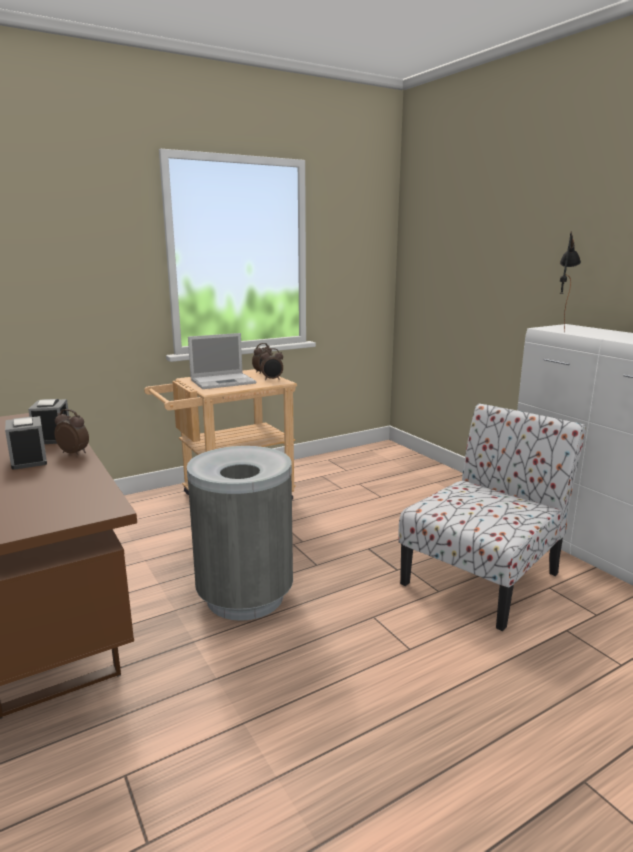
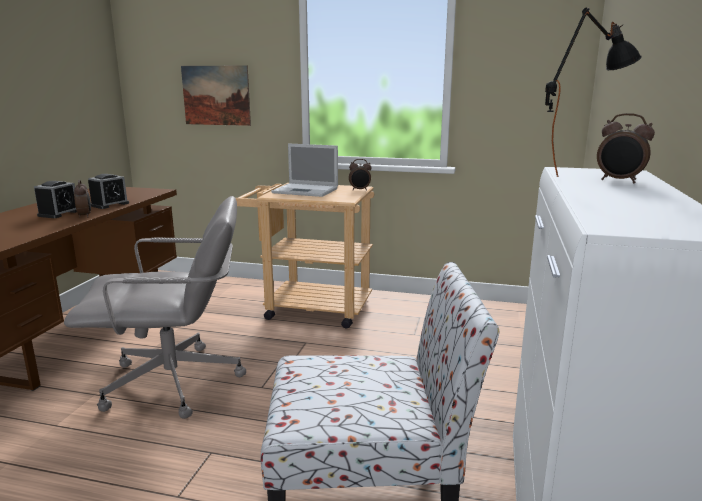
camera: 45 degrees right, 0 degrees up
grey trash can [187,446,293,621] -> grey office chair [64,196,246,419]
alarm clock [261,348,283,380] -> alarm clock moved to [597,113,655,183]
none -> picture [181,66,251,126]

